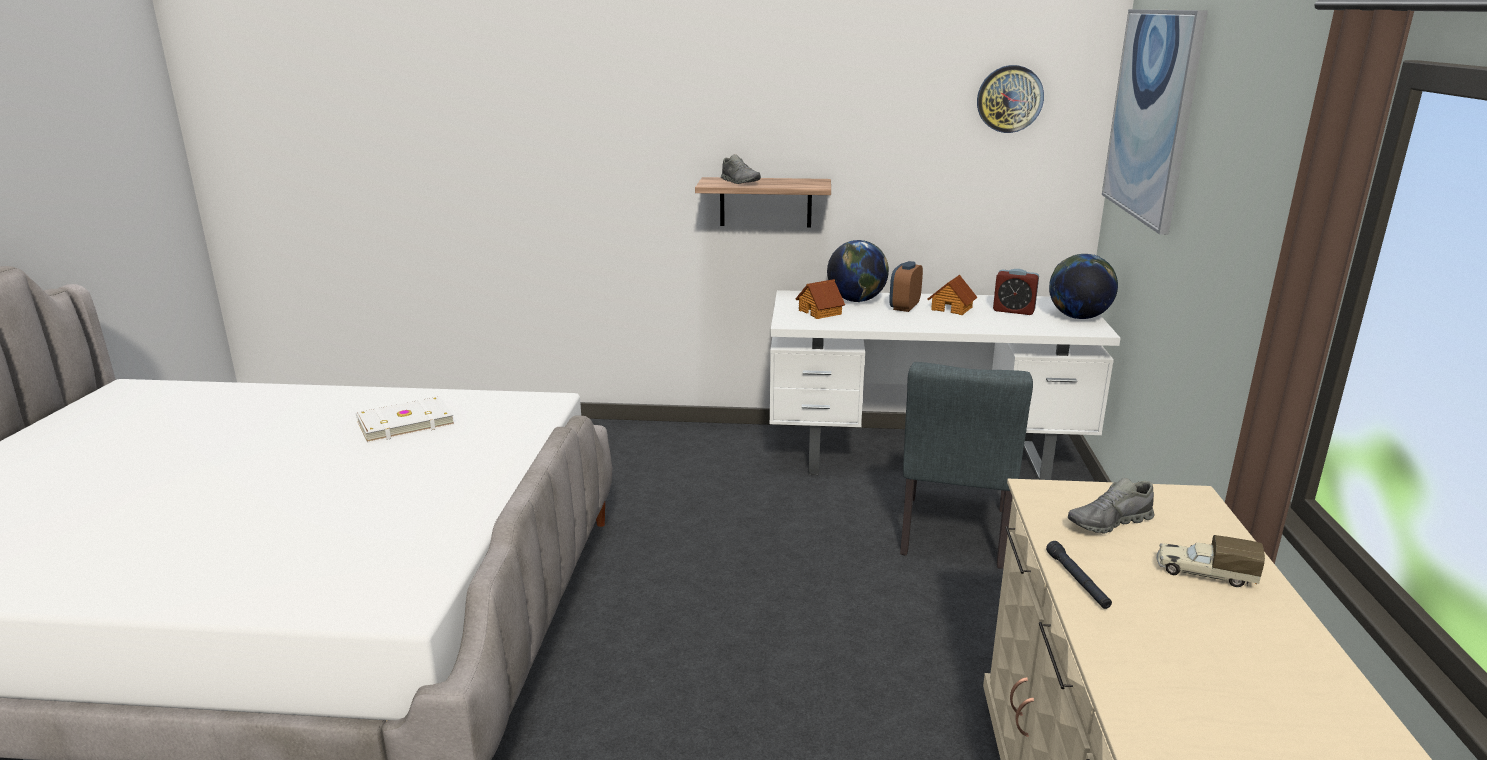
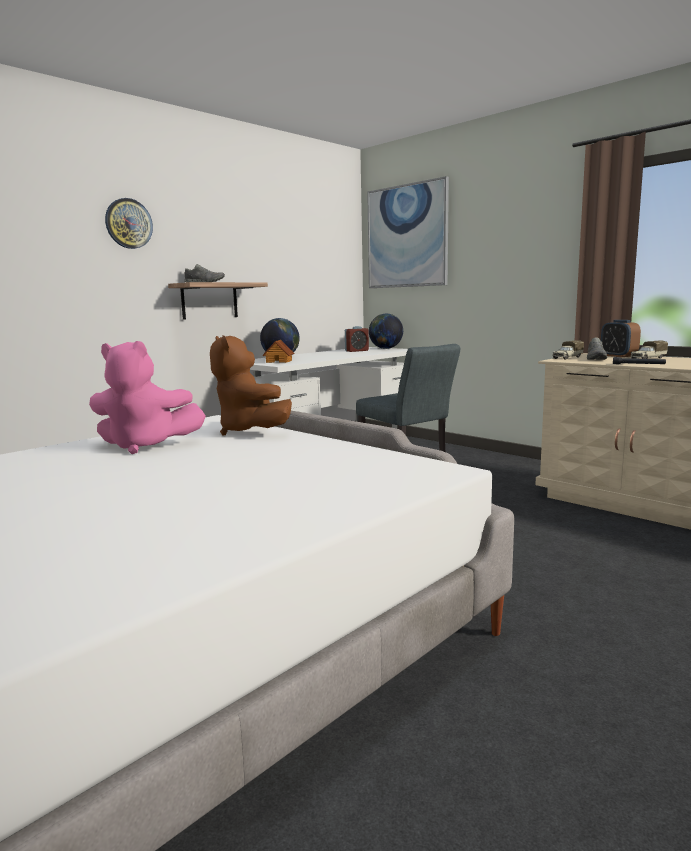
camera: 50 degrees left, 10 degrees down
white book [356,396,455,443] -> pink plush toy [89,341,206,454]
alarm clock [889,261,923,312] -> alarm clock moved to [601,320,641,357]
toy house [928,275,978,315] -> none
wall clock [977,65,1044,133] -> wall clock moved to [105,198,153,249]
none -> brown plush toy [210,335,292,436]
none -> toy truck [552,340,584,360]

